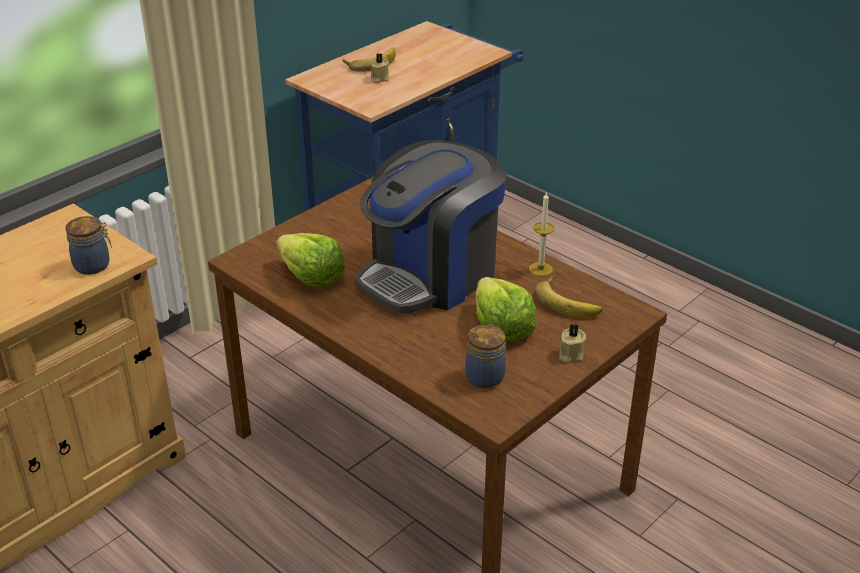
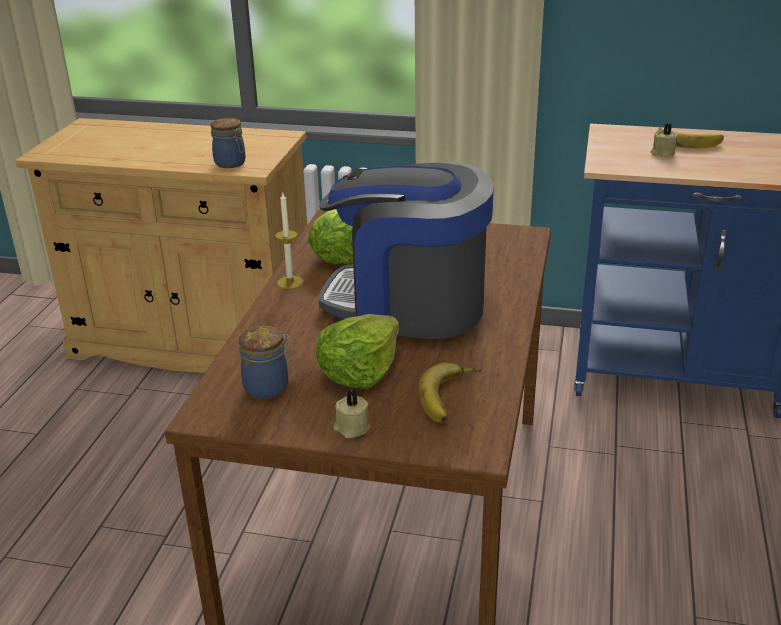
camera: 60 degrees right, 5 degrees down
candle [529,192,554,276] -> candle moved to [275,191,304,289]

